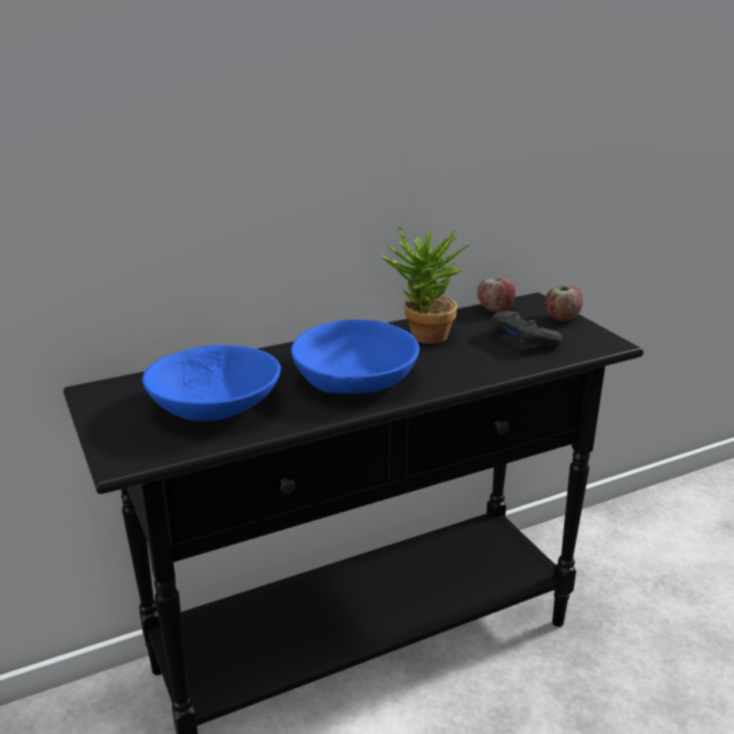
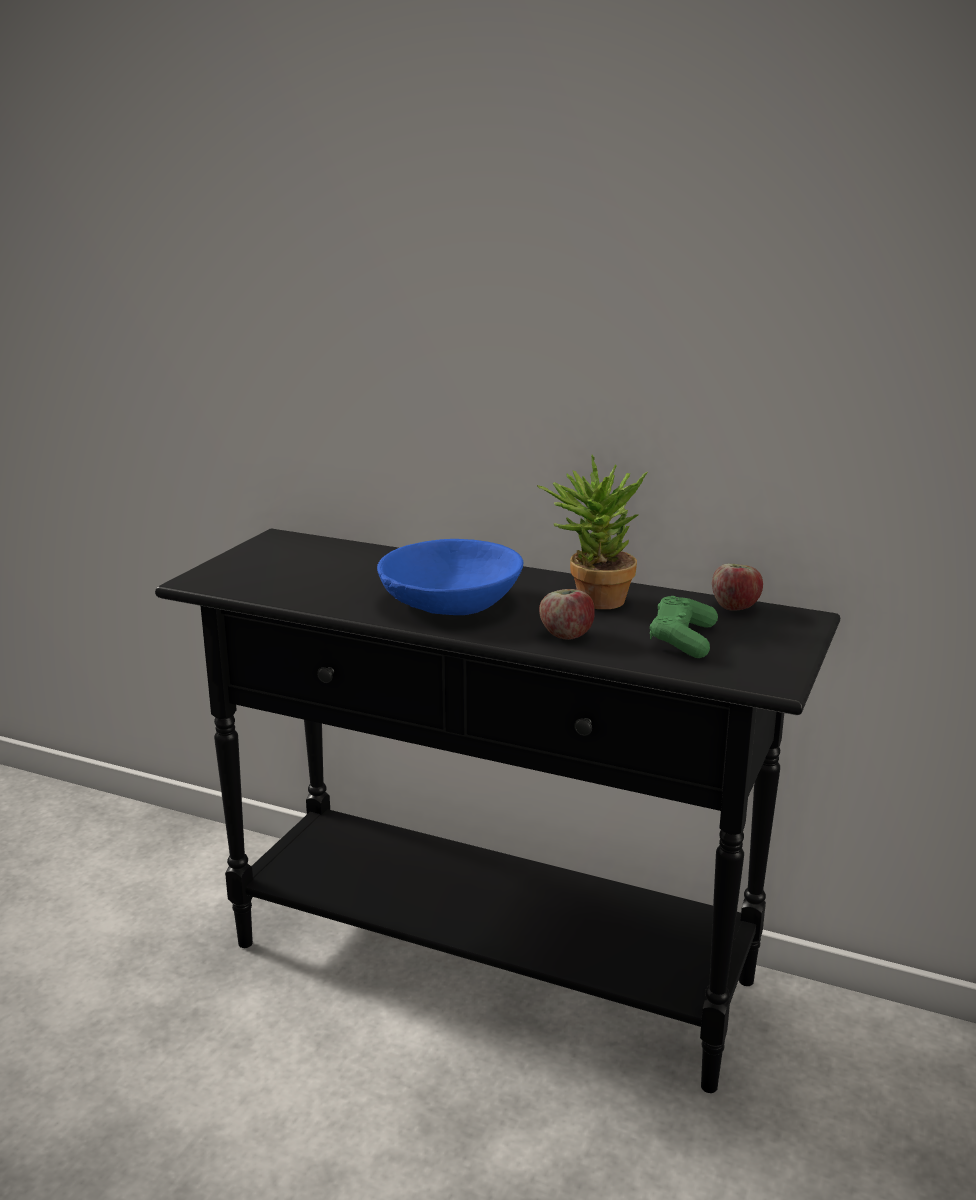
camera: 50 degrees right, 5 degrees down
blue bowl [142,345,281,421] -> none
black game controller [491,311,562,347] -> green game controller [650,596,718,658]
apple [545,285,583,321] -> apple moved to [539,589,595,640]

